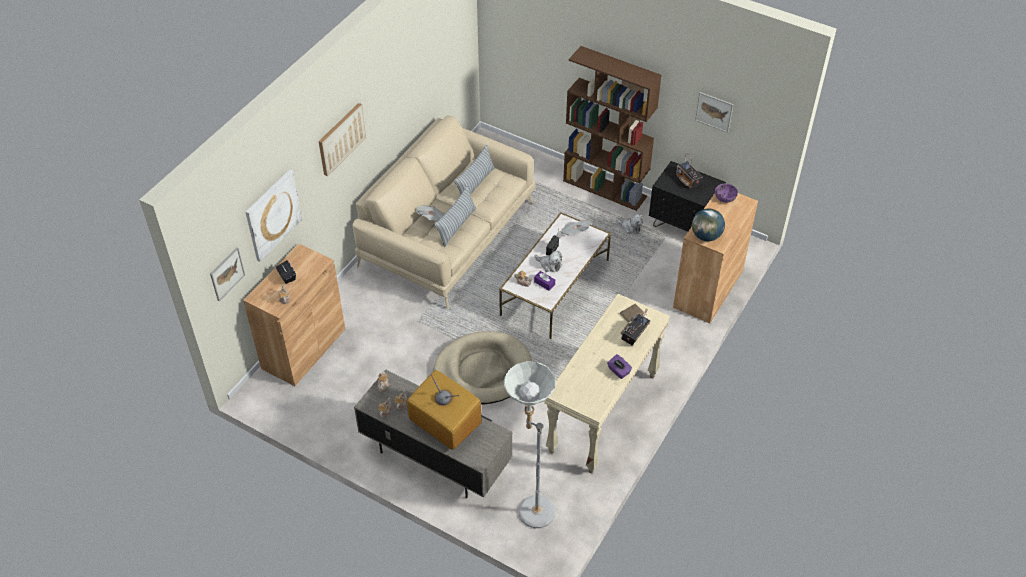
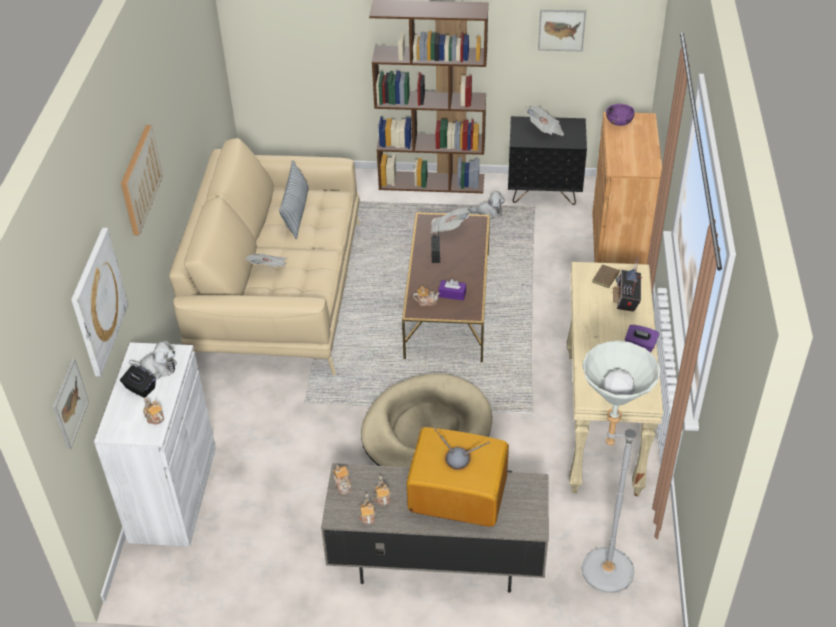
camera: 25 degrees left, 5 degrees down
brown cabinet [243,244,345,386] -> white cabinet [94,342,216,547]
pillow [434,185,476,247] -> none
white coffee table [499,212,611,339] -> brown coffee table [402,212,490,362]
plush toy [534,251,563,272] -> plush toy moved to [129,341,177,379]
radio [676,153,703,189] -> newspaper [526,106,564,136]
globe [692,208,725,241] -> none

